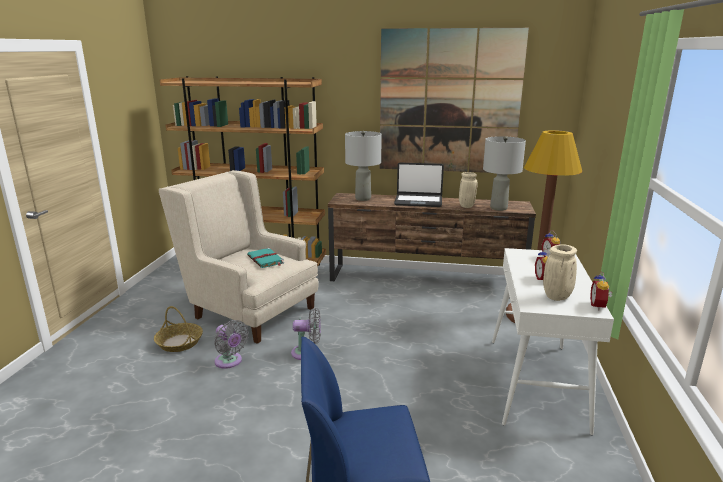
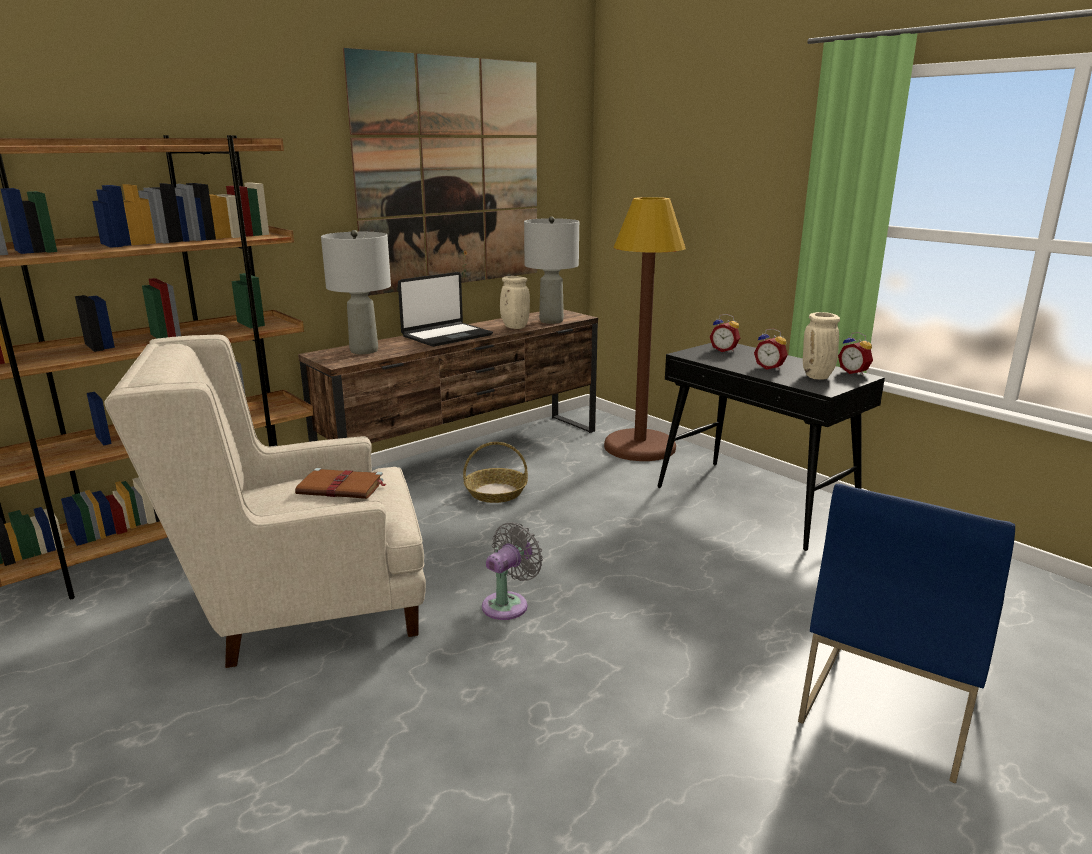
camera: 50 degrees left, 0 degrees up
basket [154,306,203,352] -> basket moved to [463,442,528,503]
grey fan [214,320,249,369] -> none
turquoise book [247,248,284,268] -> brown book [295,468,386,499]
white console table [492,248,614,435] -> black console table [657,343,885,551]

